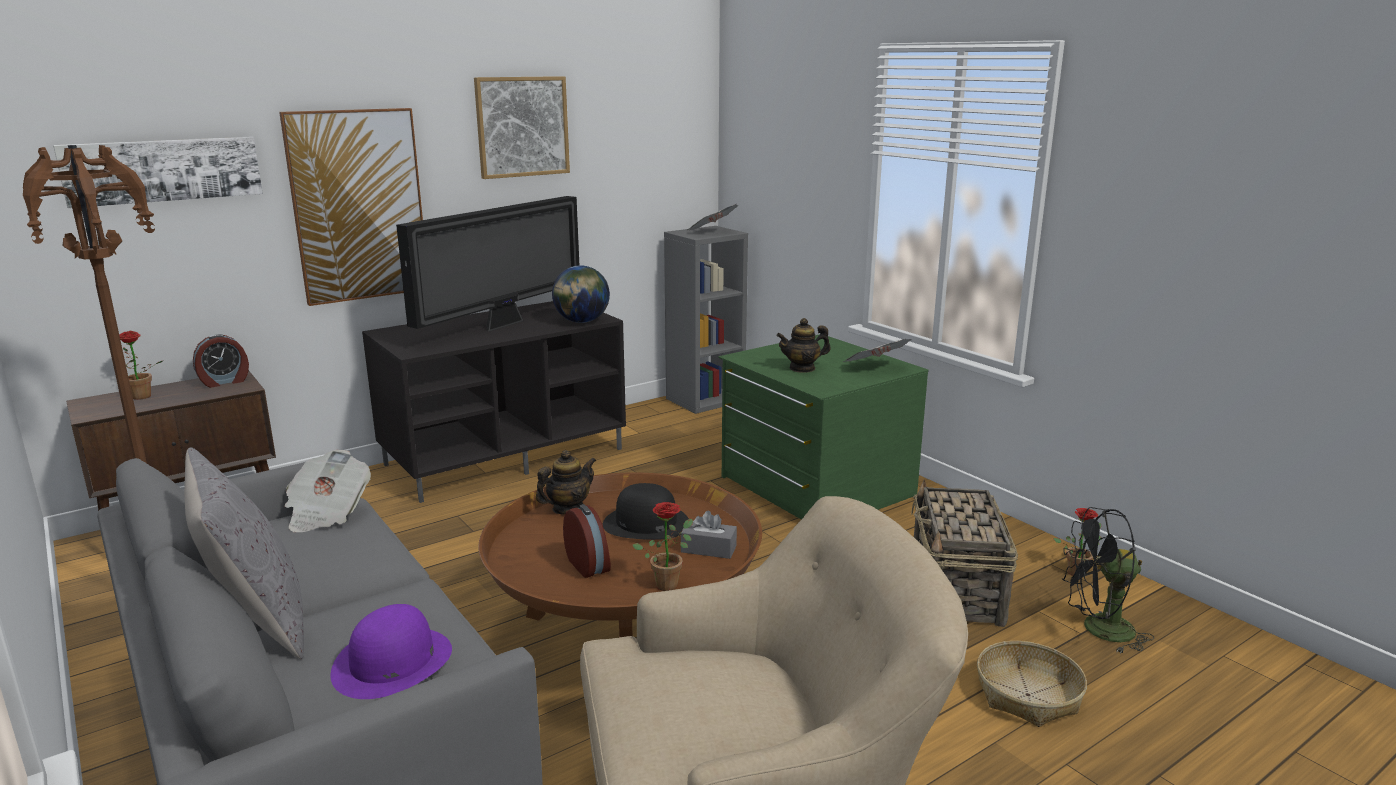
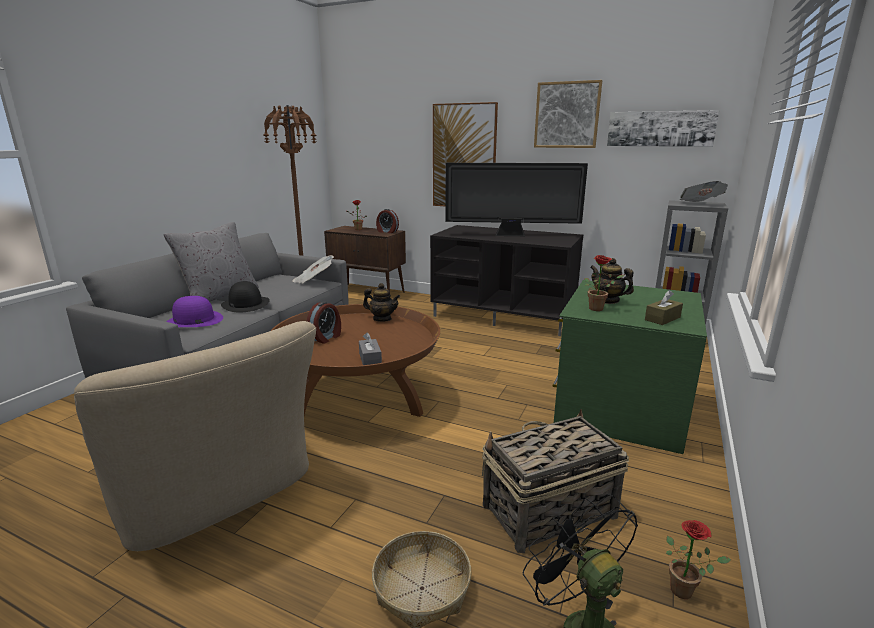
camera: 60 degrees right, 0 degrees up
picture [53,137,263,208] -> picture moved to [607,110,719,147]
globe [552,265,610,323] -> none
black hat [603,483,689,540] -> black hat moved to [221,281,270,313]
potted plant [632,502,693,591] -> potted plant moved to [584,255,624,311]
newspaper [843,339,912,362] -> brown tissue box [645,290,683,325]

